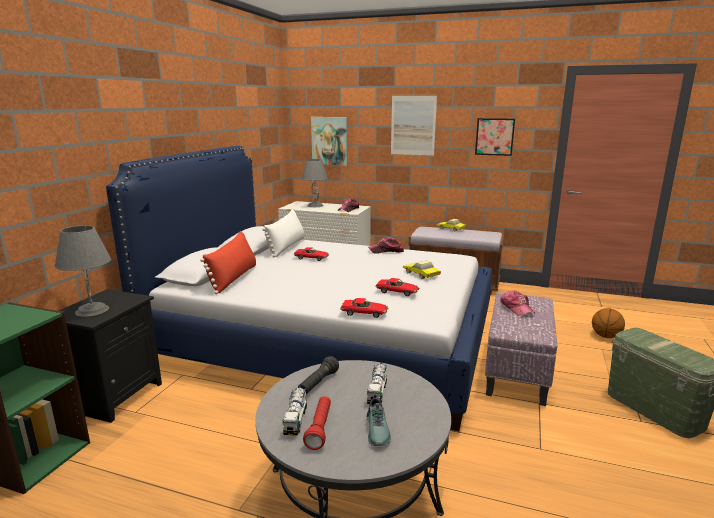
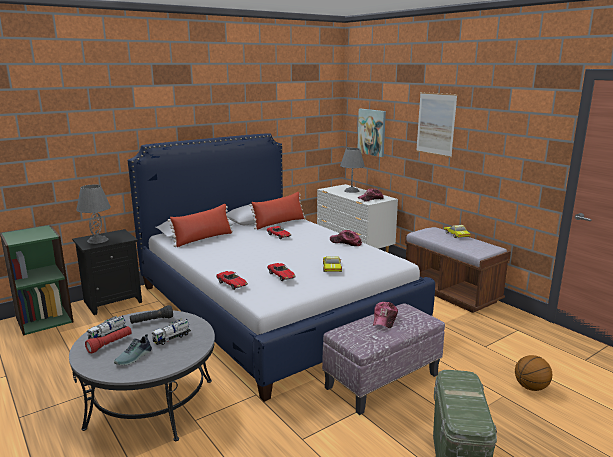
camera: 35 degrees right, 0 degrees up
white pillow [262,209,305,257] -> red pillow [249,192,305,229]
picture [475,118,515,156] -> none

